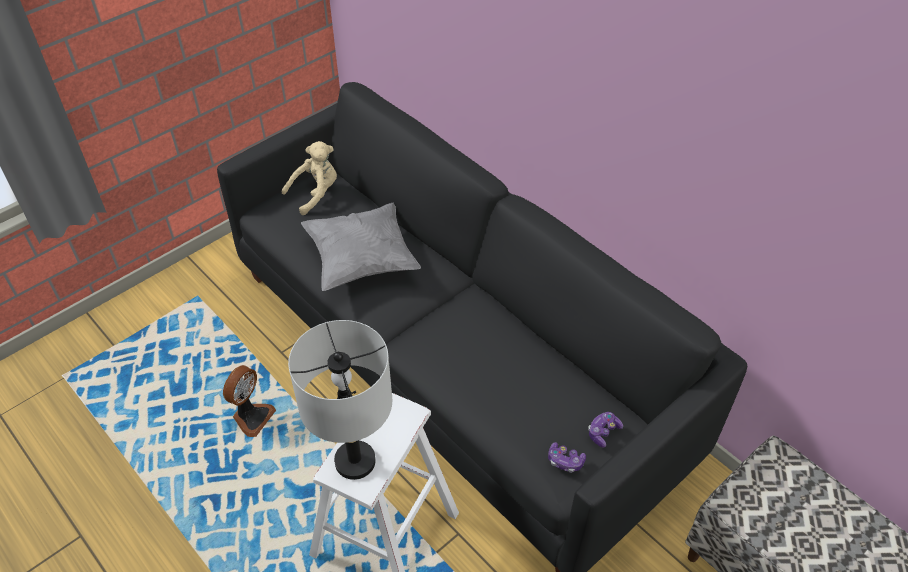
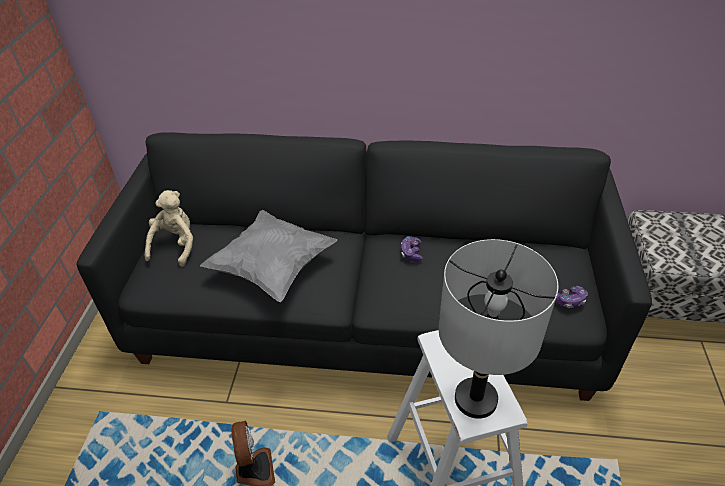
camera: 40 degrees left, 5 degrees down
game controller [588,412,623,447] -> game controller moved to [401,236,423,262]

